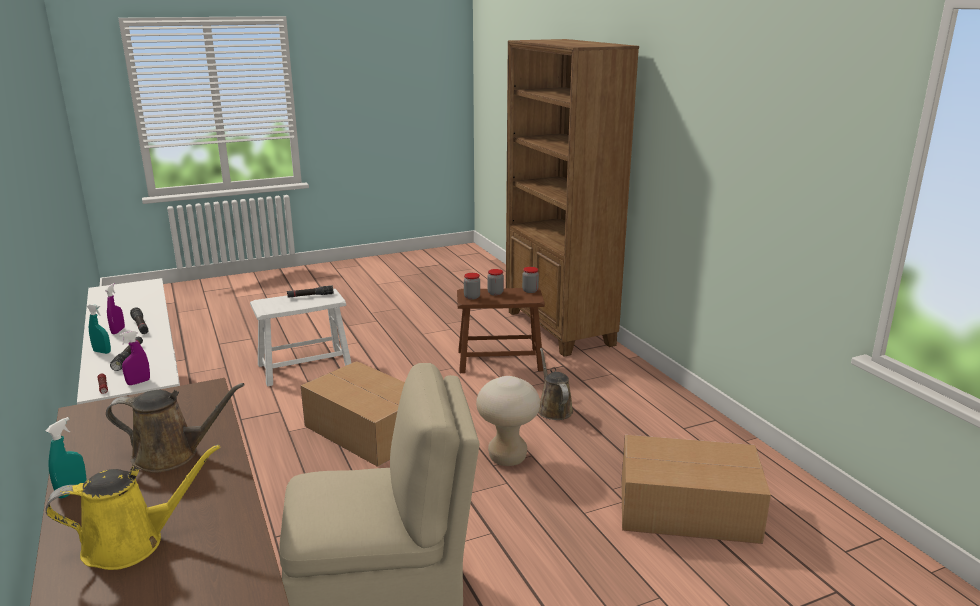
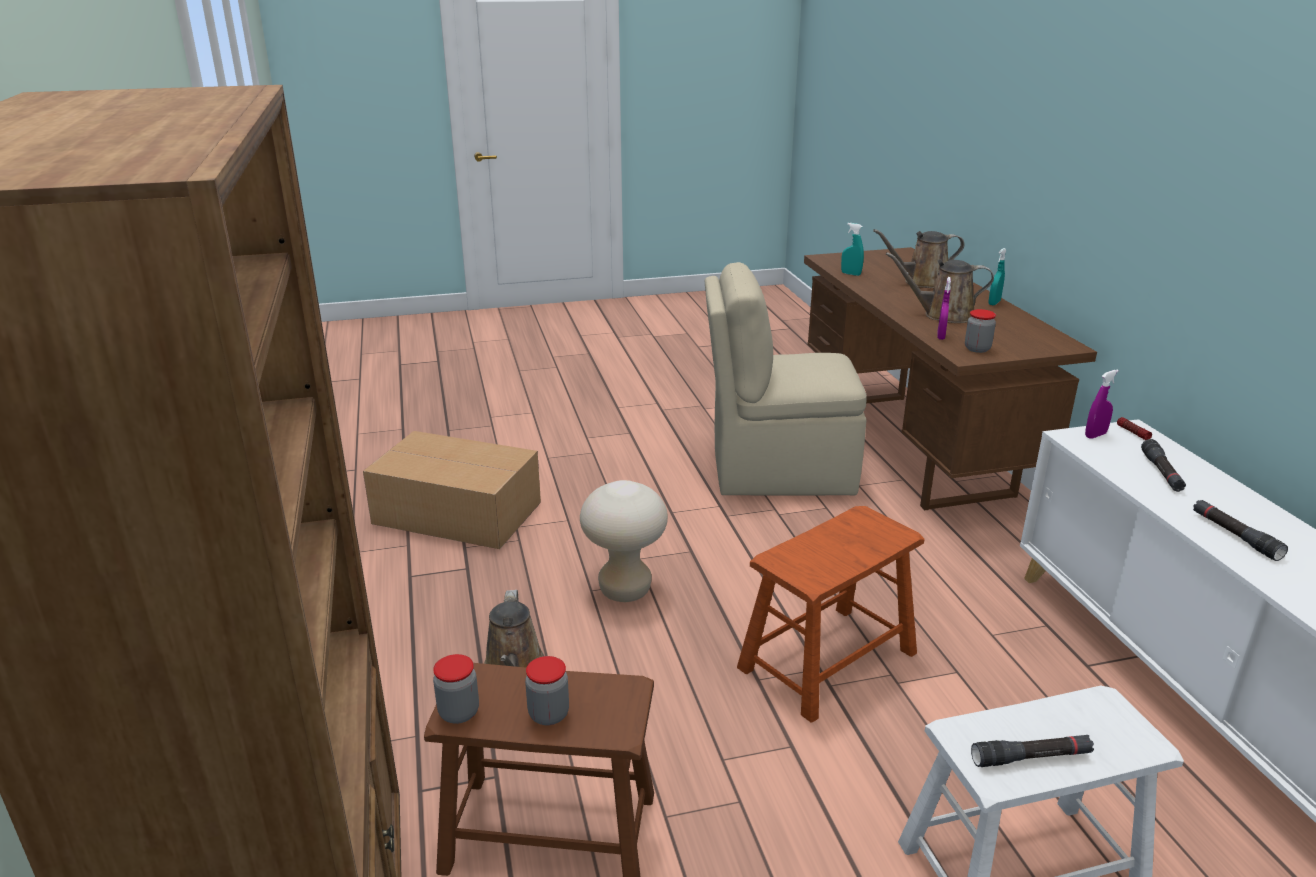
camera: 170 degrees left, 5 degrees up
yellow watering can [46,444,220,570] -> brown watering can [873,229,964,288]
turquoise spray bottle [87,304,111,354] -> turquoise spray bottle moved to [841,223,864,276]
purple spray bottle [105,283,125,334] -> purple spray bottle moved to [937,277,951,340]
cardboard box [301,361,405,467] -> brown stool [737,506,924,723]
jar [464,273,480,300] -> jar moved to [965,309,996,353]

